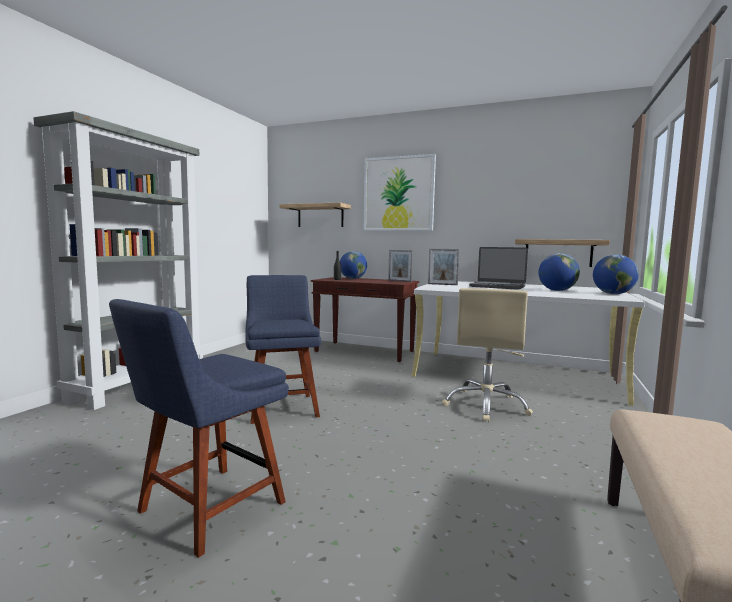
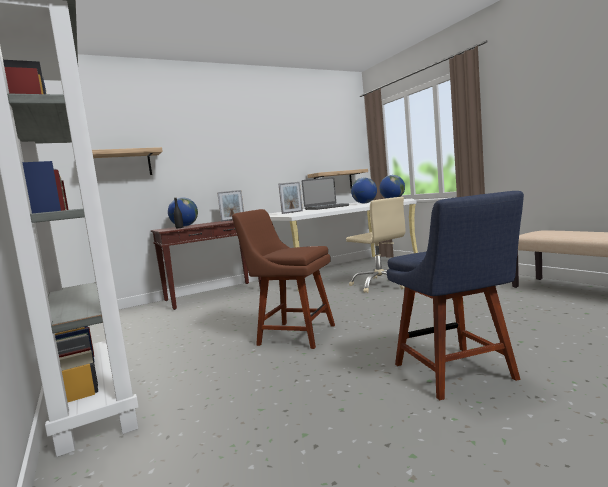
camera: 50 degrees left, 0 degrees up
blue chair [245,275,321,424] -> brown chair [232,209,335,349]
picture [364,154,436,231] -> none

